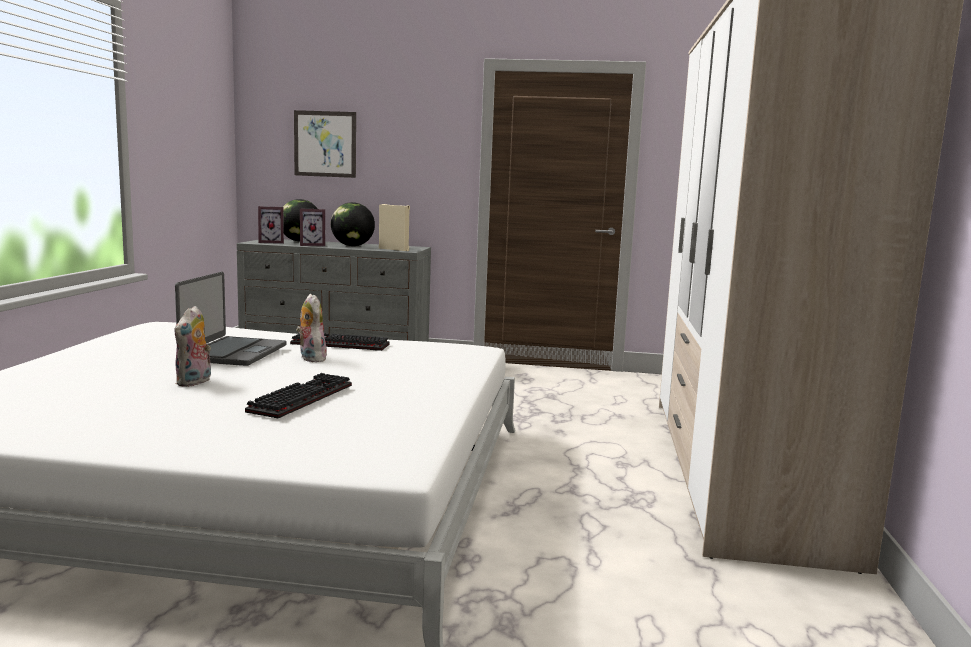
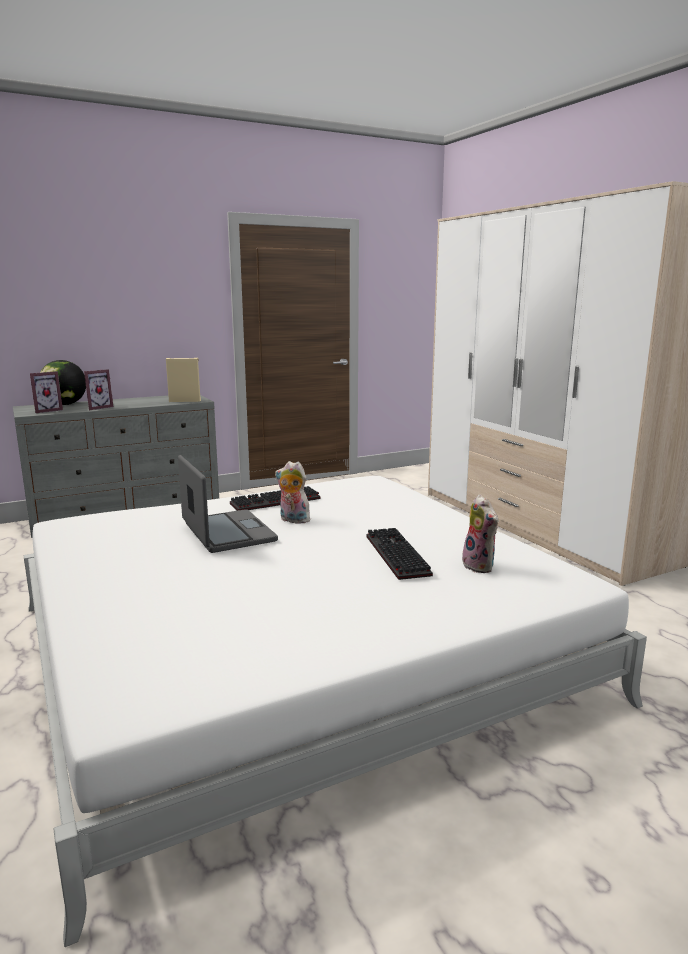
camera: 35 degrees left, 5 degrees up
plush toy [175,306,211,387] -> plush toy moved to [462,494,498,573]
picture [294,110,356,178] -> none
globe [331,202,375,246] -> none

